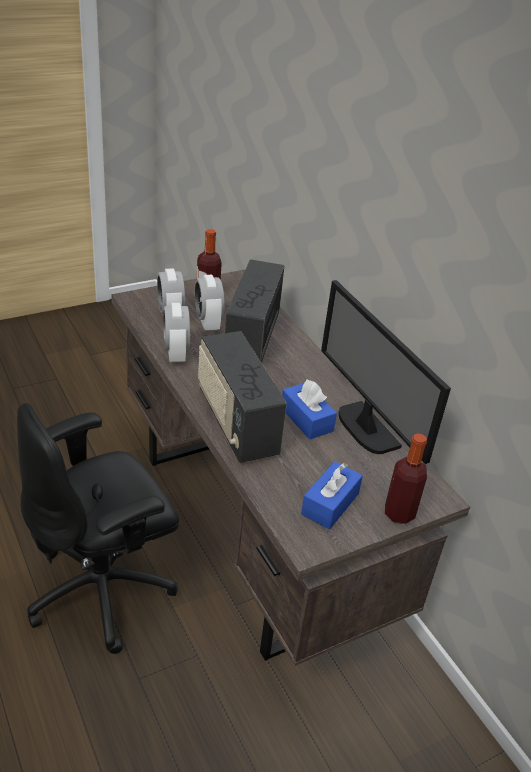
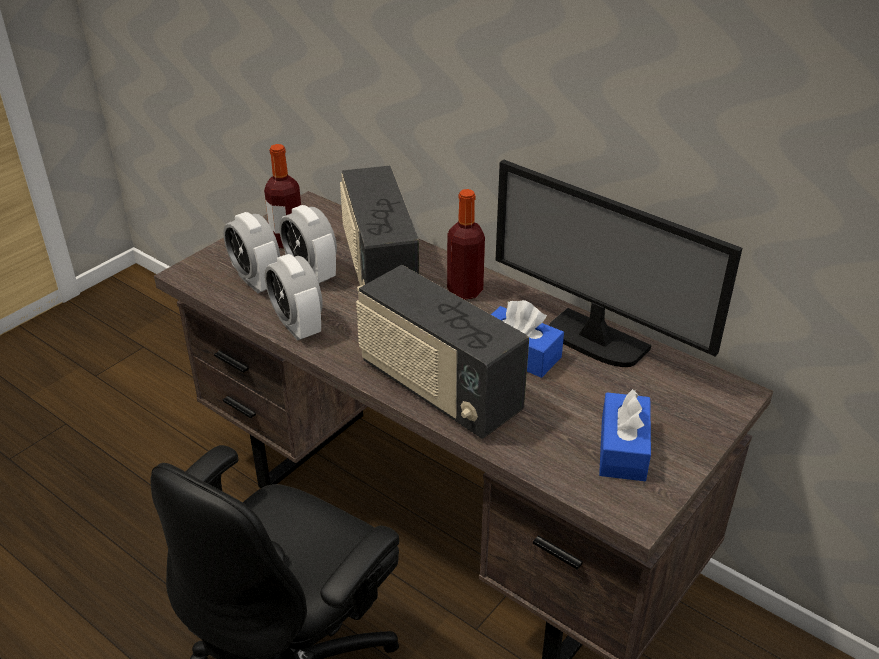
camera: 20 degrees left, 0 degrees up
bottle [385,433,427,524] -> bottle moved to [447,189,485,300]

